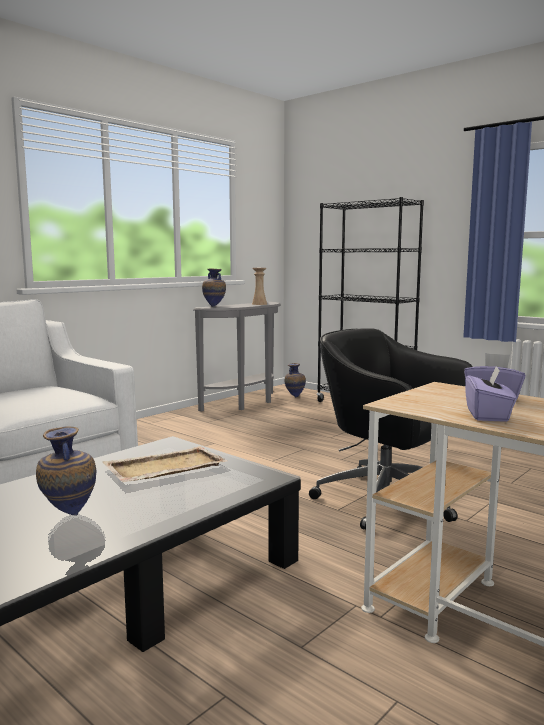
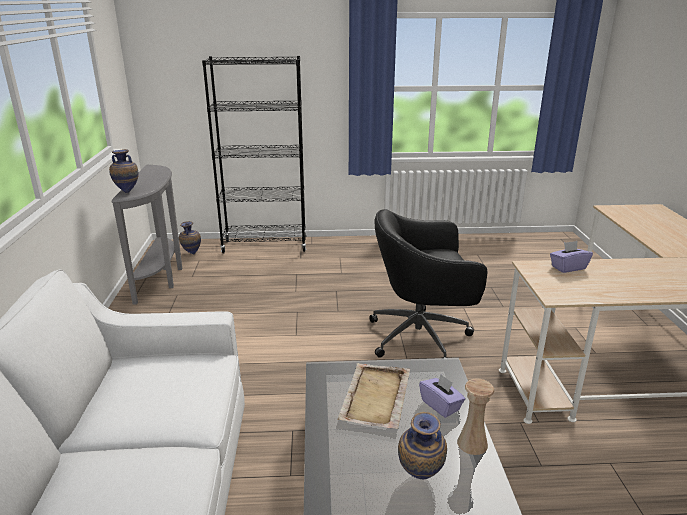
camera: 45 degrees left, 15 degrees up
beige vase [252,268,267,305] -> beige vase moved to [457,378,494,455]
purple tissue box [465,367,517,422] -> purple tissue box moved to [419,374,465,418]

